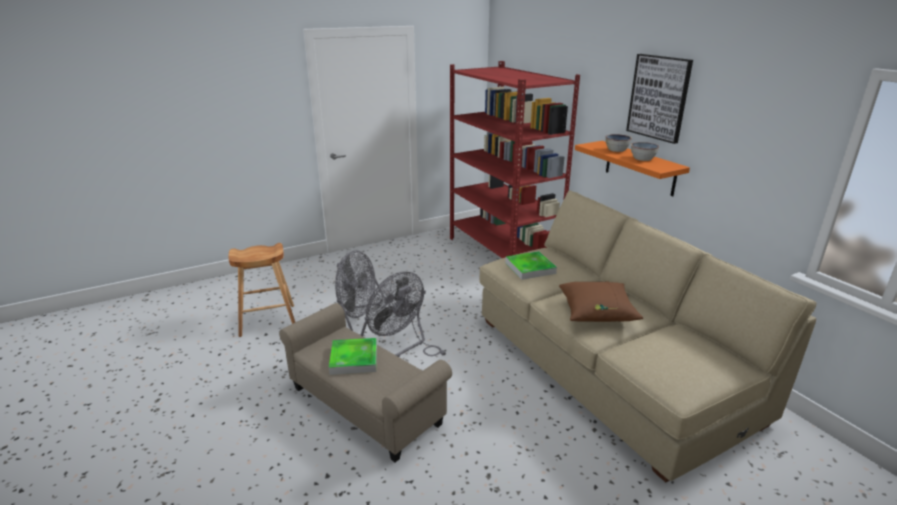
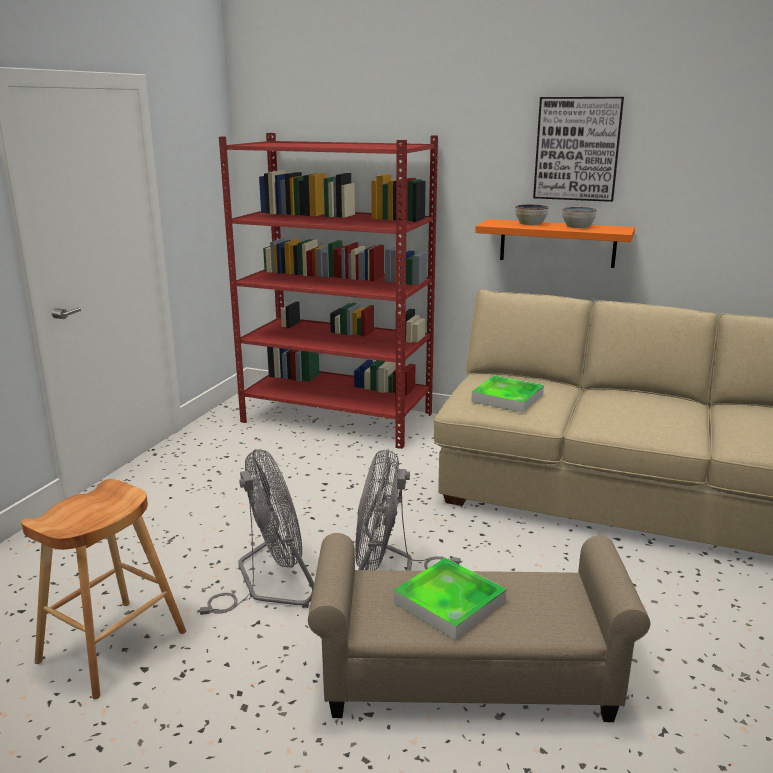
camera: 40 degrees left, 5 degrees down
brown pillow [559,282,643,322] -> none

